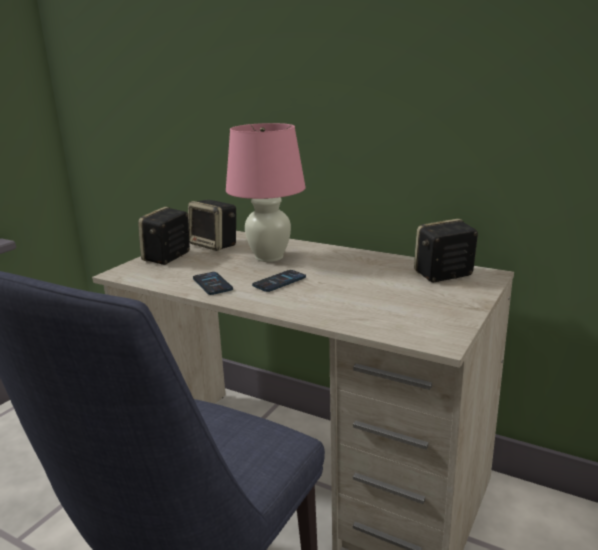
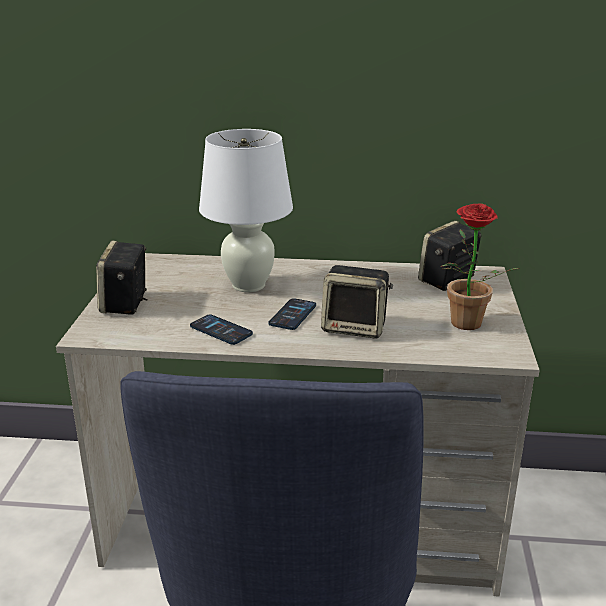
camera: 25 degrees left, 5 degrees up
speaker [188,200,236,251] -> speaker moved to [321,265,393,339]
pink table lamp [226,123,305,262] -> white table lamp [199,129,293,292]
none -> potted plant [440,203,518,330]

